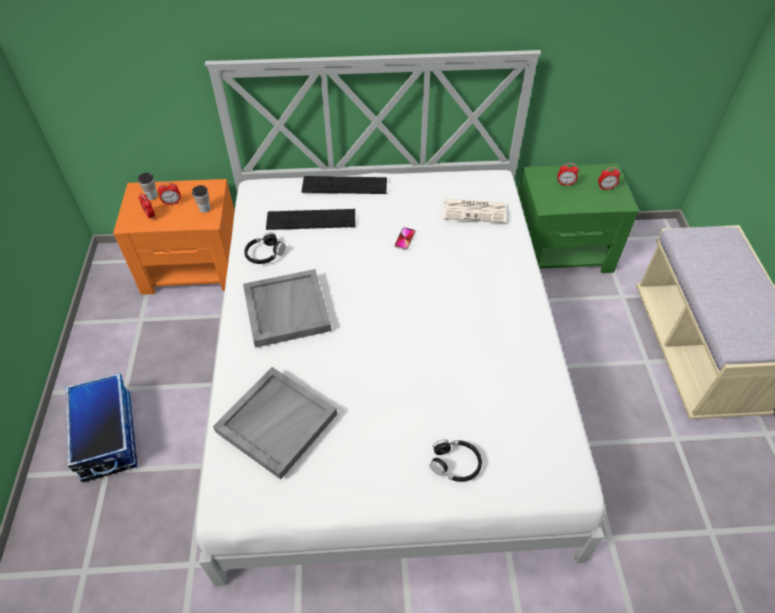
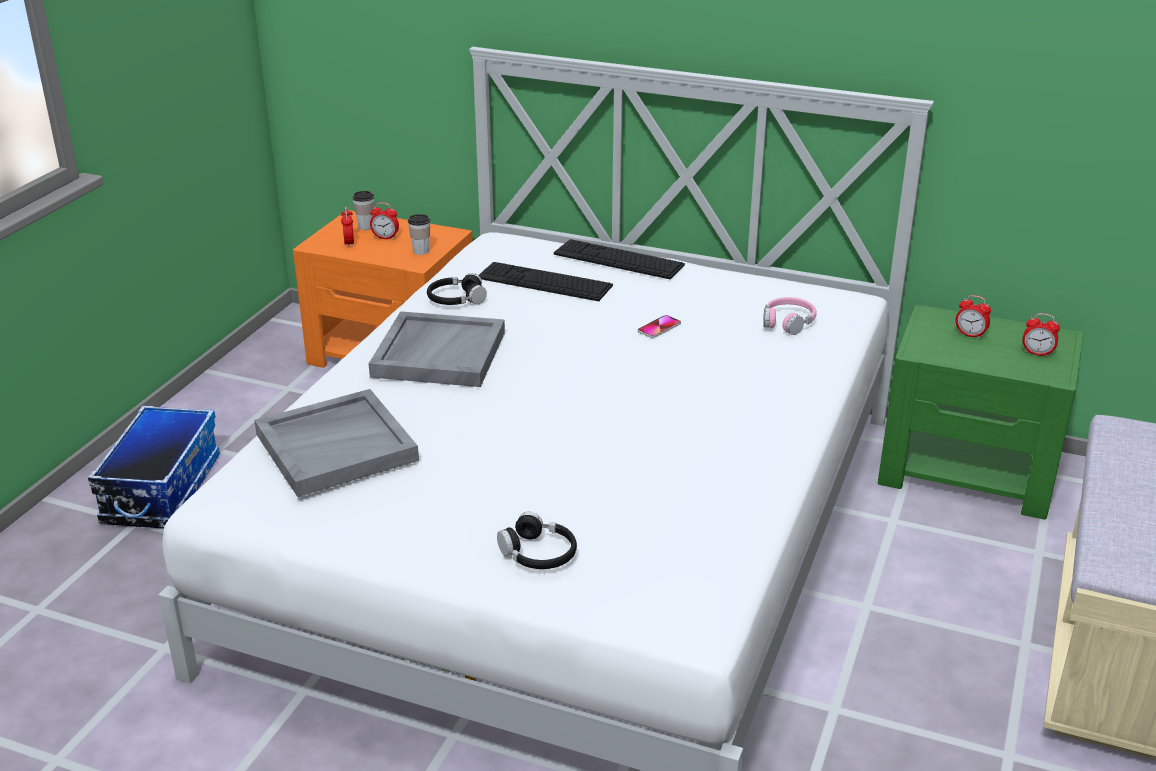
camera: 25 degrees right, 20 degrees down
newspaper [443,199,506,223] -> pink headphones [763,297,817,335]

